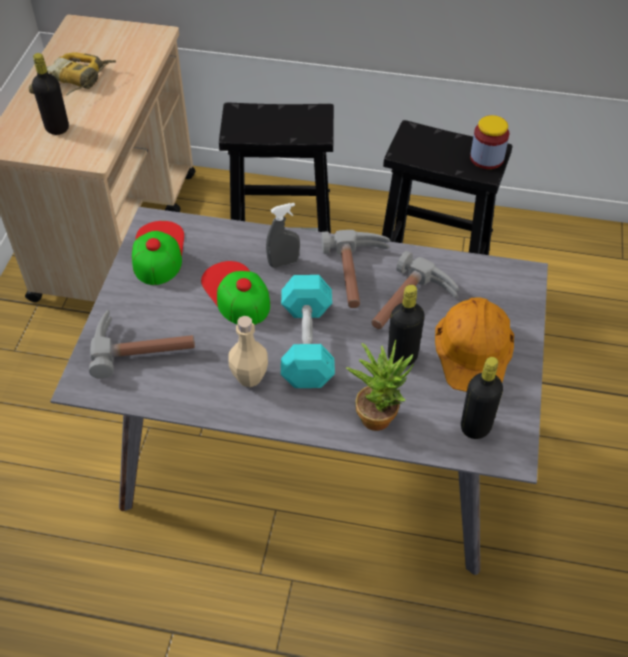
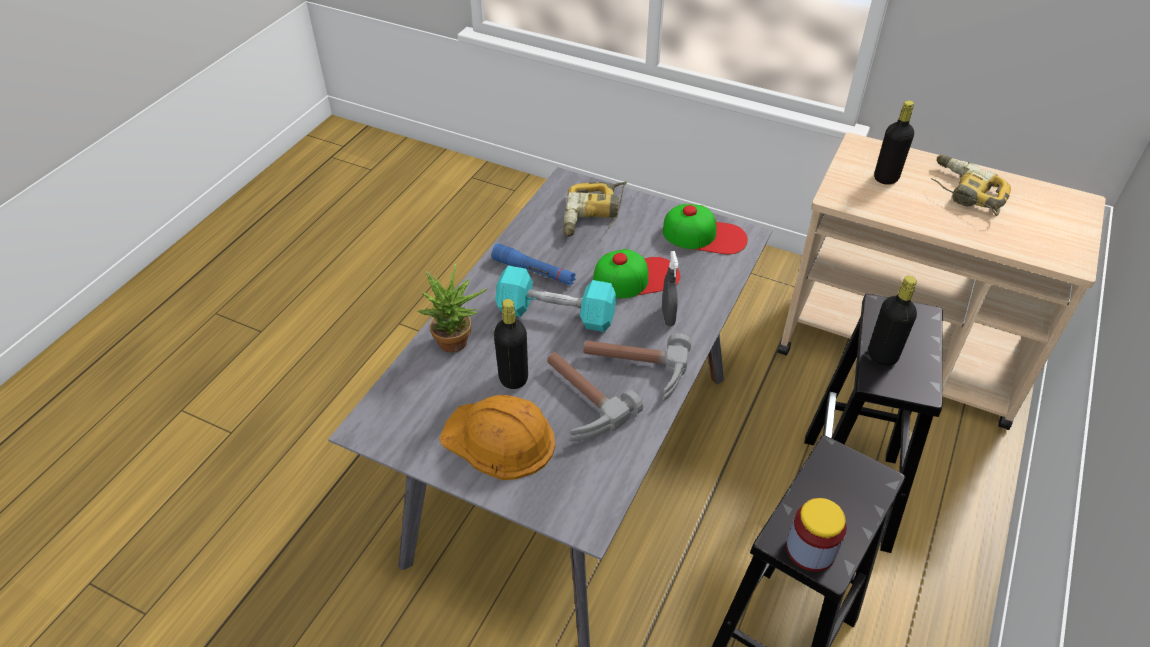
camera: 105 degrees right, 5 degrees down
hammer [89,310,195,379] -> power drill [563,182,627,237]
beige bottle [228,316,268,387] -> blue flashlight [491,243,576,285]
black bottle [461,357,503,439] -> black bottle moved to [868,276,917,366]

